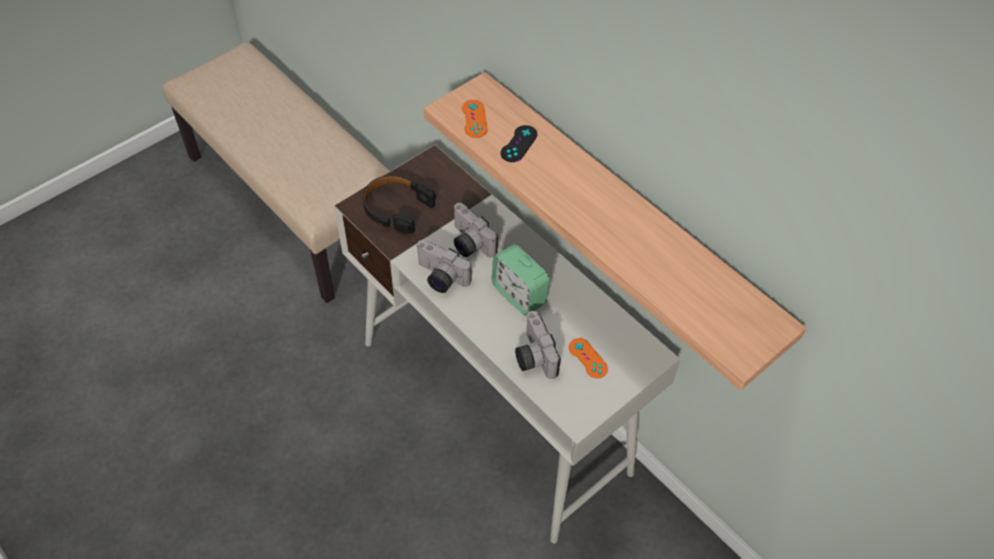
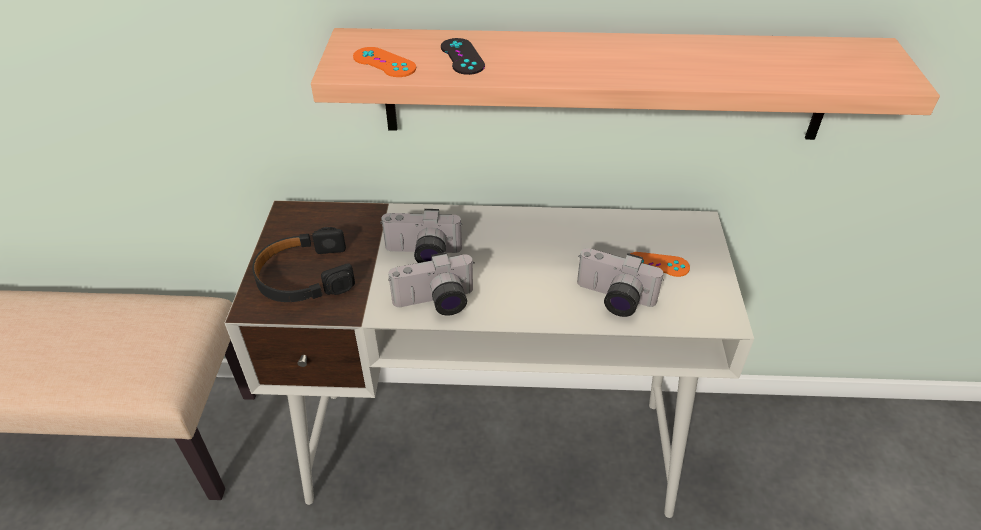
camera: 45 degrees left, 10 degrees down
alarm clock [492,244,550,316] -> none

